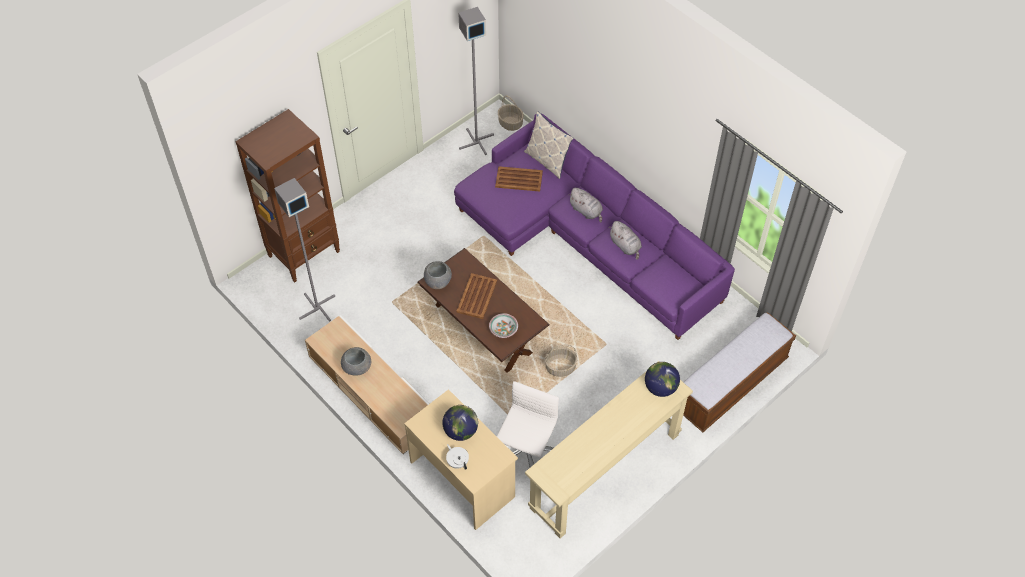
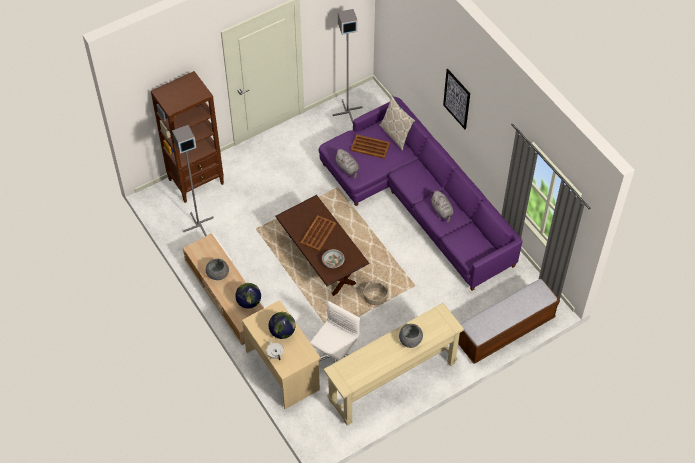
camera: 10 degrees right, 0 degrees up
grey bowl [424,261,452,289] -> grey bowl moved to [399,324,423,348]
basket [498,96,524,131] -> none
grey plush toy [568,188,603,223] -> grey plush toy moved to [335,149,359,179]
globe [645,362,680,397] -> globe moved to [235,283,261,309]
none -> picture [443,69,470,129]

